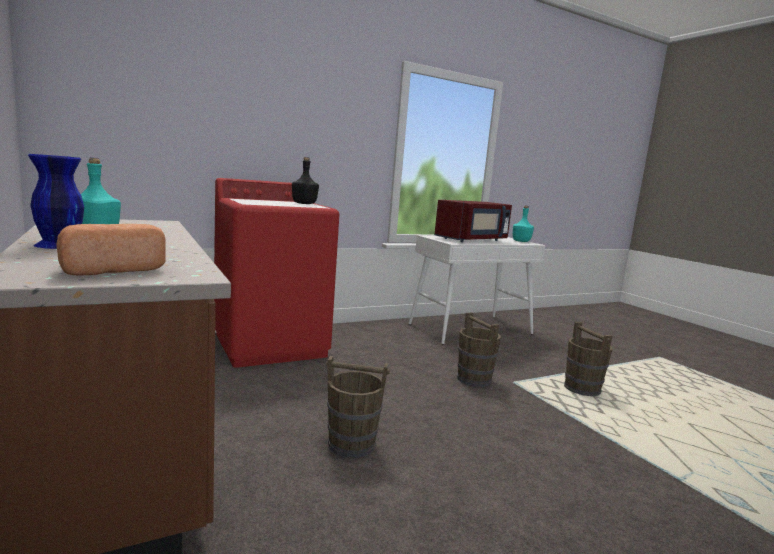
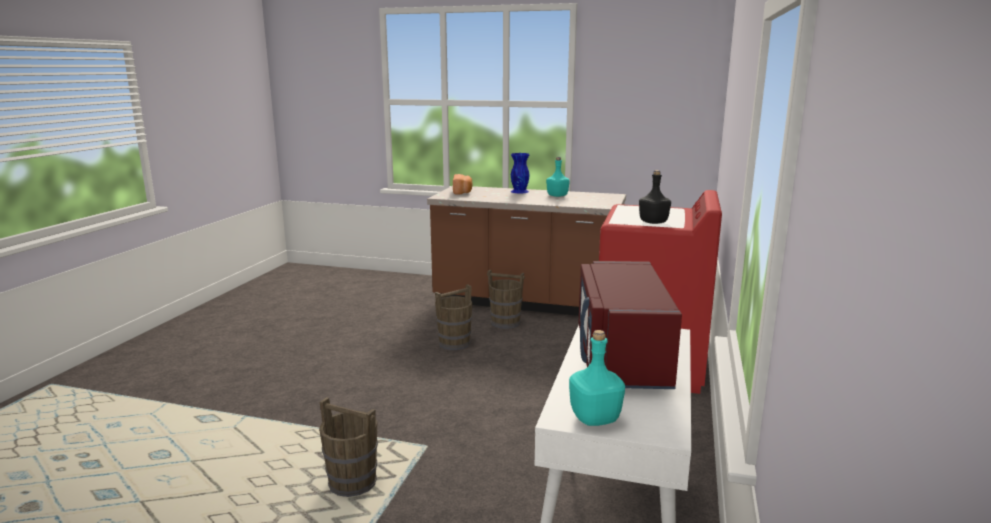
camera: 135 degrees right, 5 degrees up
brown bucket [457,312,501,387] -> brown bucket moved to [487,270,525,329]

